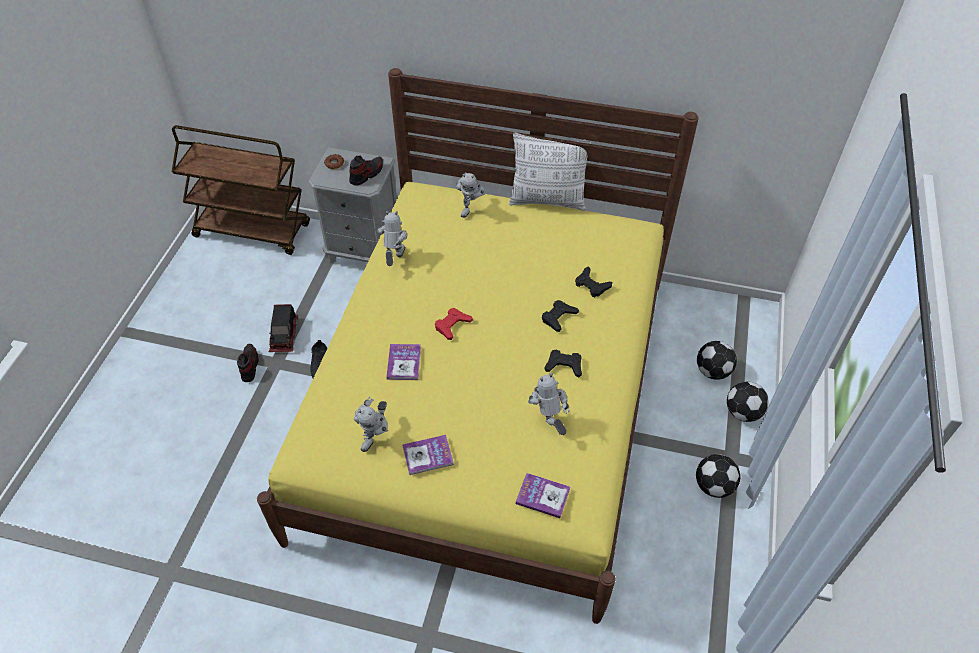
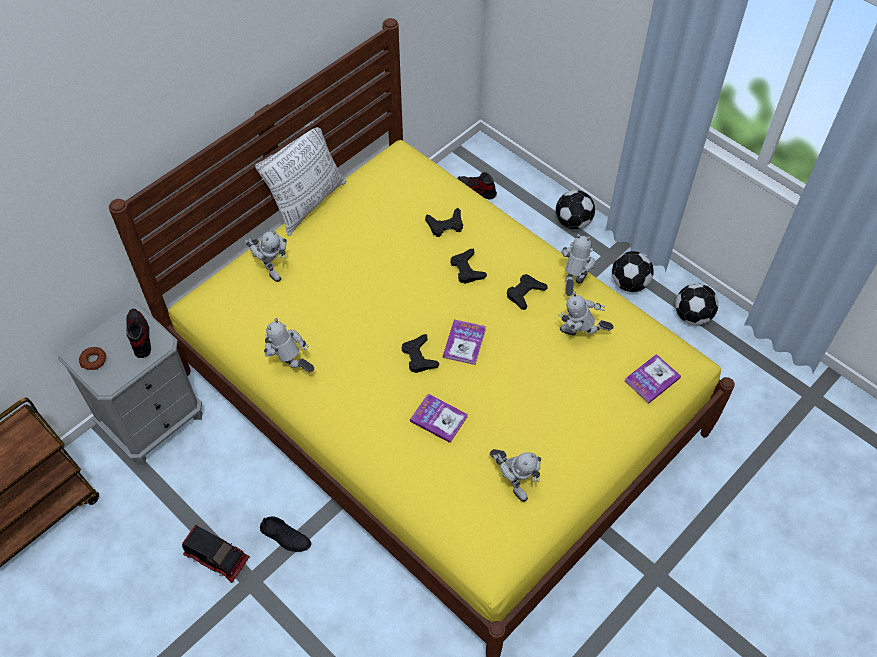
camera: 60 degrees left, 5 degrees up
shoe [237,344,258,382] -> shoe moved to [457,172,497,200]
book [403,435,454,475] -> book moved to [443,319,486,365]
red game controller [435,308,473,340] -> black game controller [402,334,439,373]
football [697,341,737,380] -> football moved to [675,283,718,325]
none -> toy robot [561,234,595,296]

